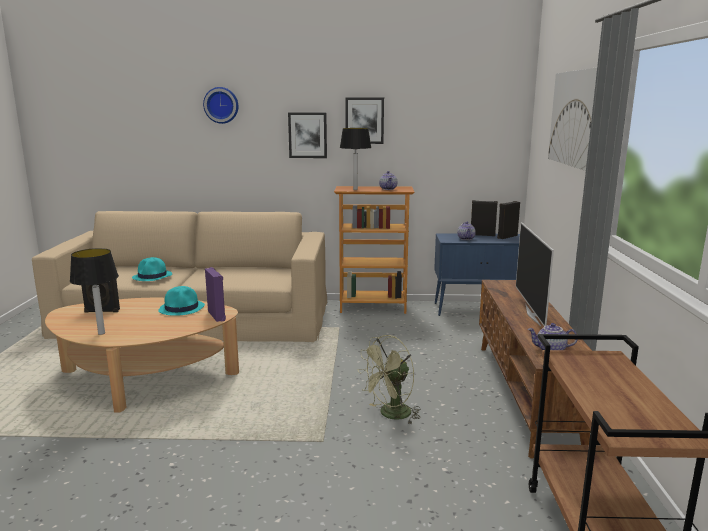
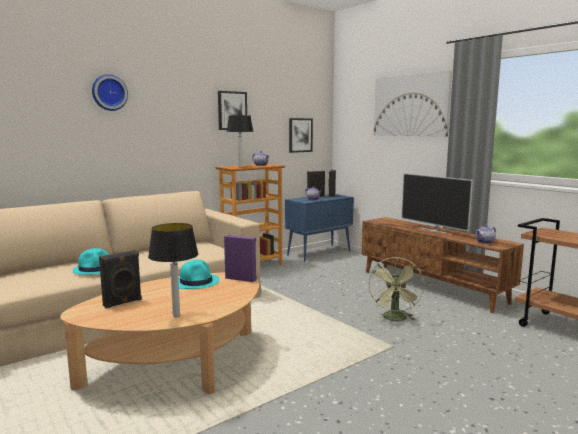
camera: 40 degrees left, 5 degrees down
picture [288,113,327,158] -> picture moved to [289,118,313,153]

